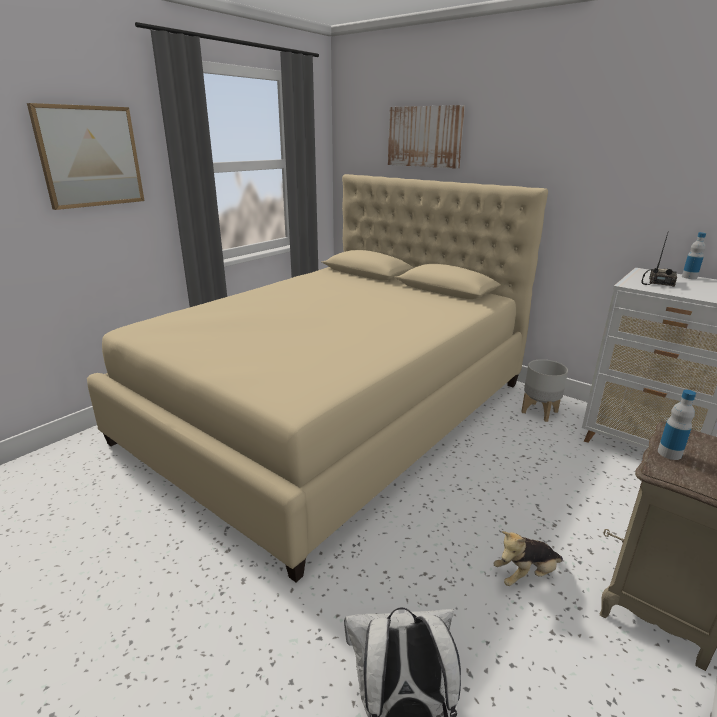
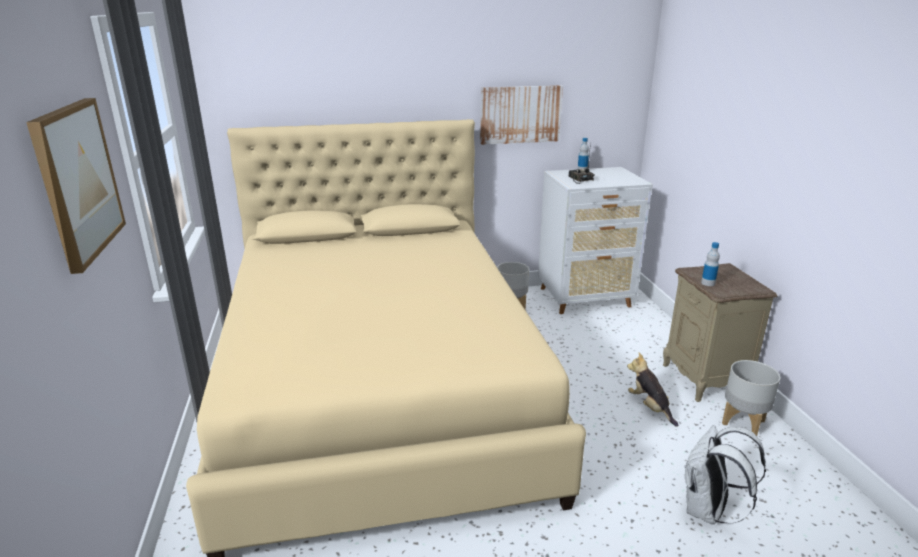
camera: 50 degrees left, 0 degrees up
picture [388,105,465,169] -> picture moved to [480,85,563,145]
plush toy [494,531,563,586] -> plush toy turned 135 degrees clockwise [627,353,678,427]
none -> grey planter [722,360,780,436]

